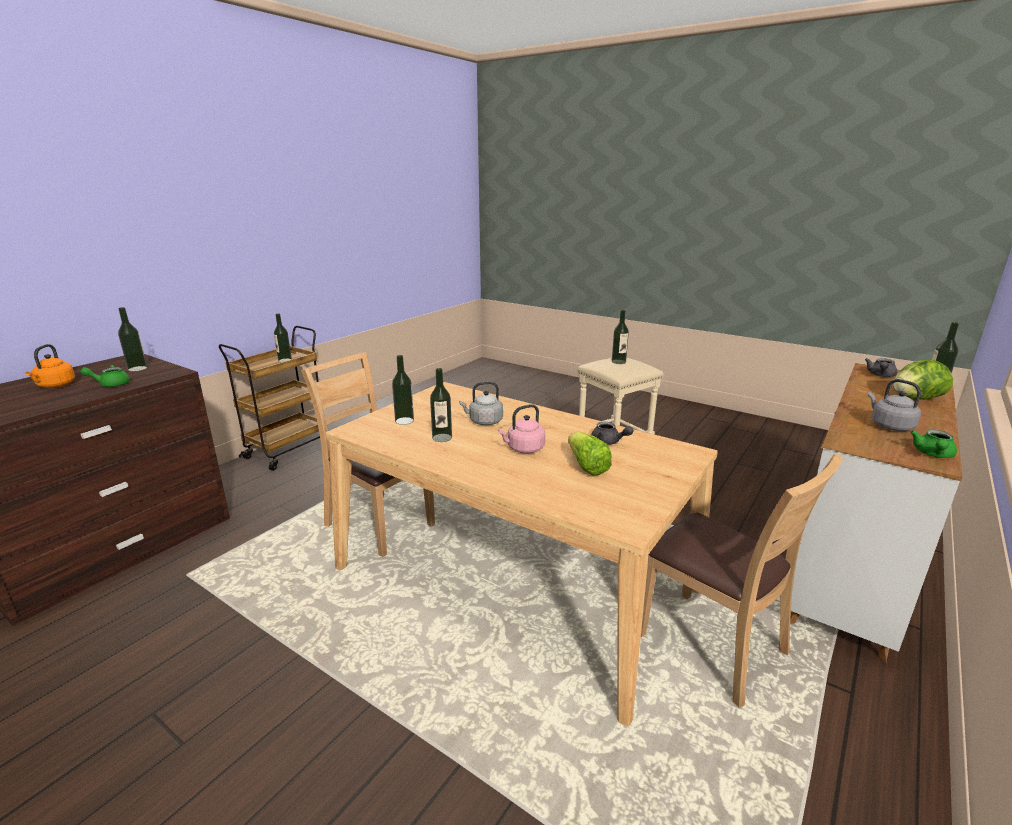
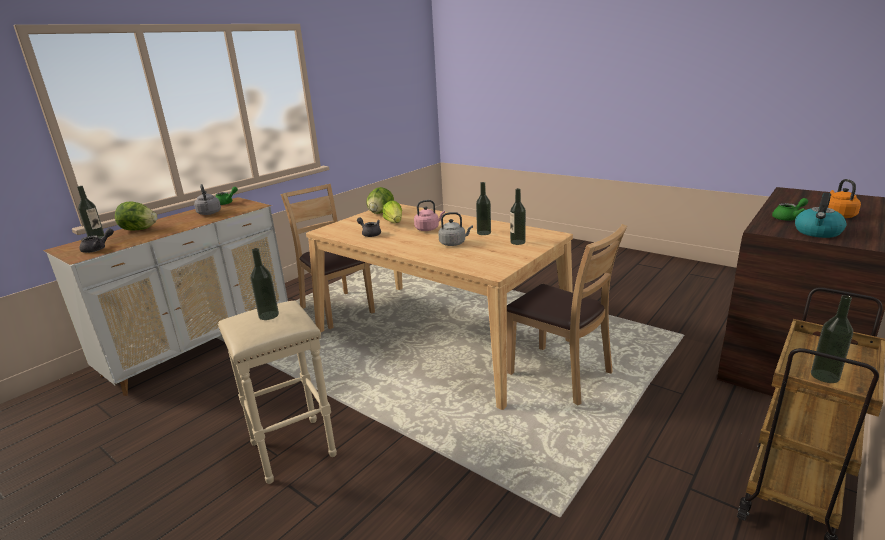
camera: 175 degrees left, 0 degrees up
bottle [118,307,147,372] -> kettle [795,193,846,238]
none -> lettuce [366,187,394,214]

